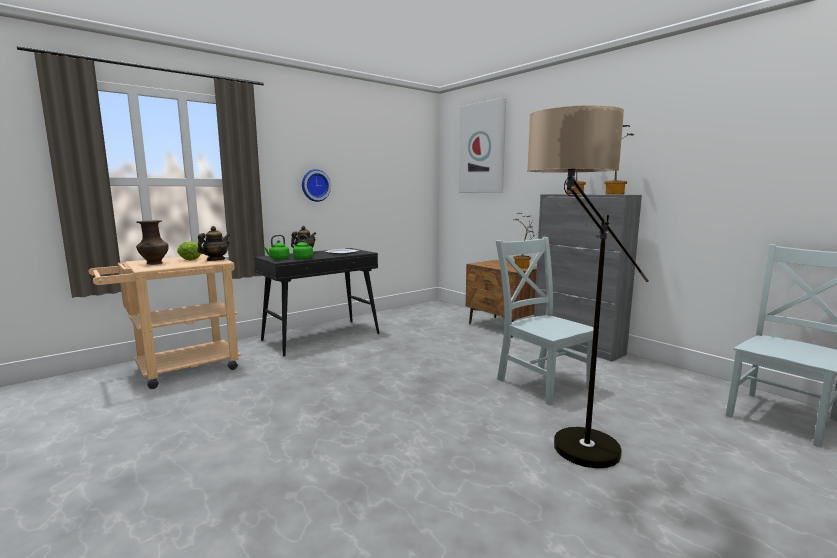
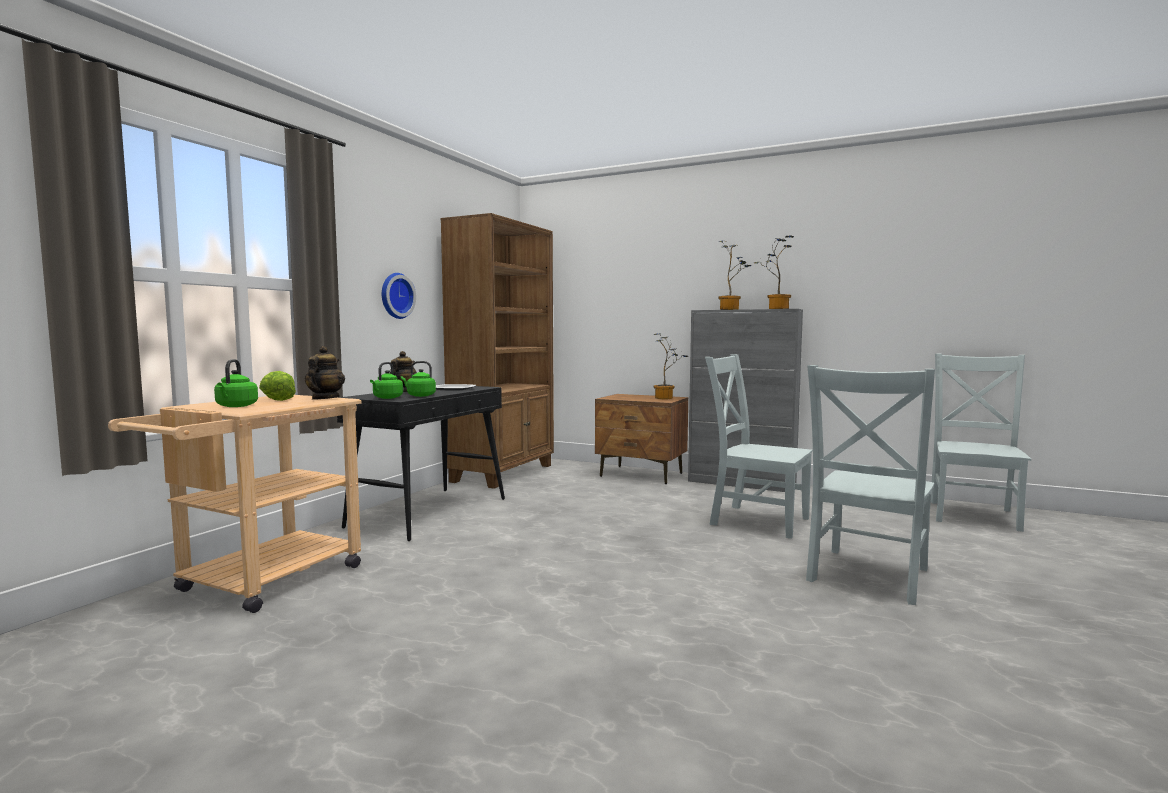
camera: 25 degrees left, 5 degrees down
brown vase [136,220,169,265] -> green kettle [214,359,258,407]
picture [459,98,506,193] -> none
floor lamp [527,105,649,468] -> grey chair [806,365,935,605]
none -> brown bookcase [440,213,554,489]

